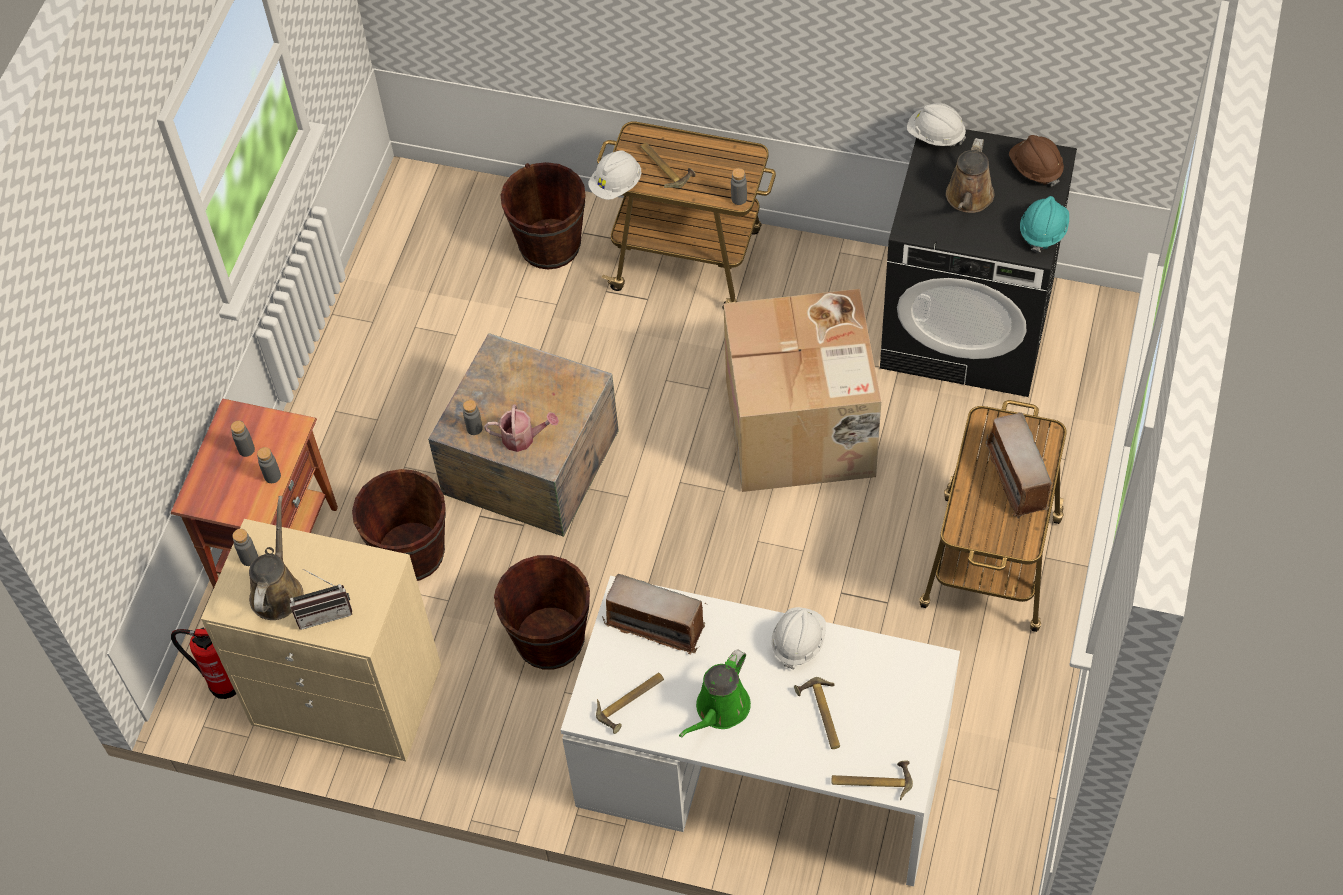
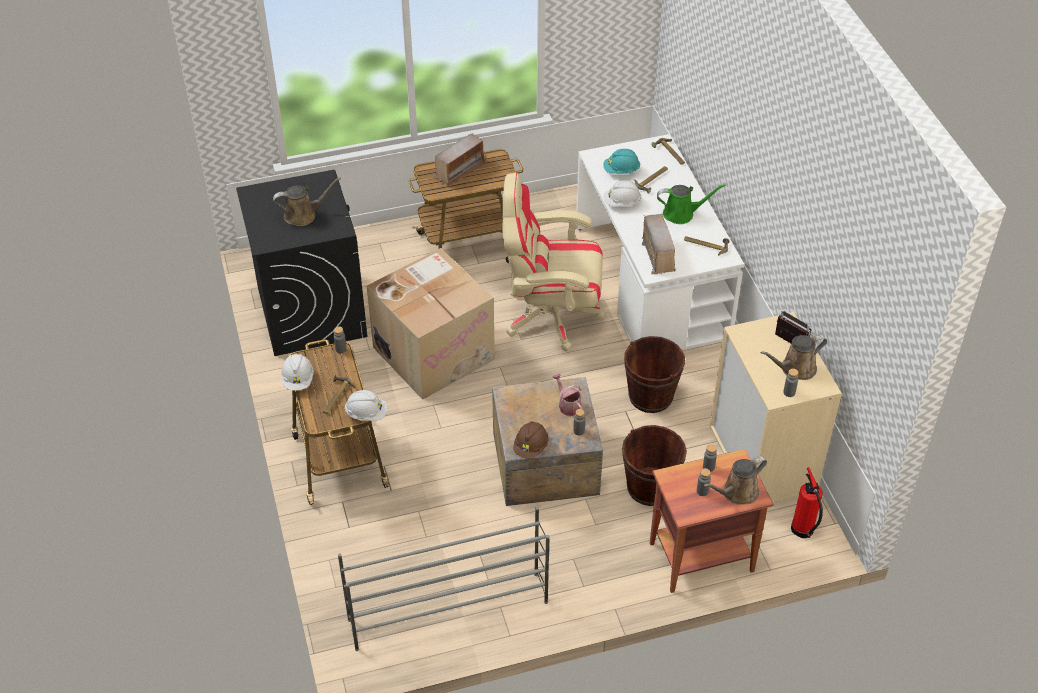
camera: 125 degrees left, 10 degrees down
brown bucket [501,162,586,269] -> none
white hard hat [907,103,966,146] -> white hard hat moved to [281,354,314,391]
brown hard hat [1009,135,1064,187] -> brown hard hat moved to [513,421,549,459]
turquoise hard hat [1020,196,1069,253] -> turquoise hard hat moved to [603,149,640,174]
none -> grey shoe rack [338,507,550,651]
none -> beige office chair [503,173,604,351]
none -> brown watering can [704,456,767,505]

